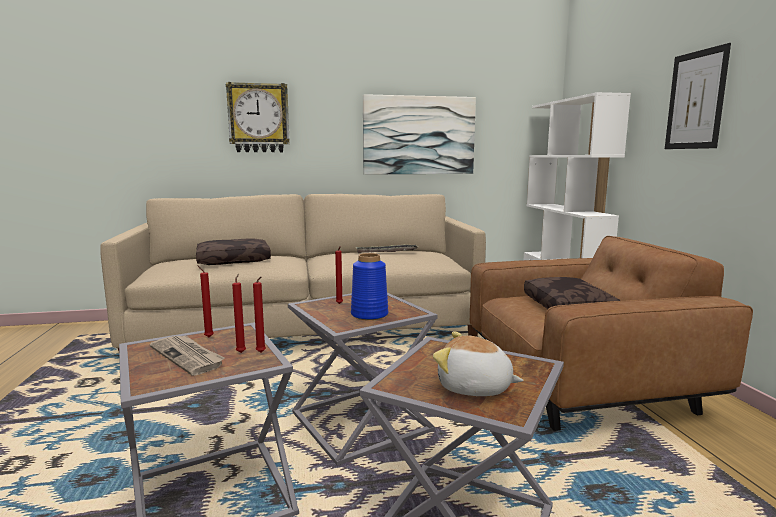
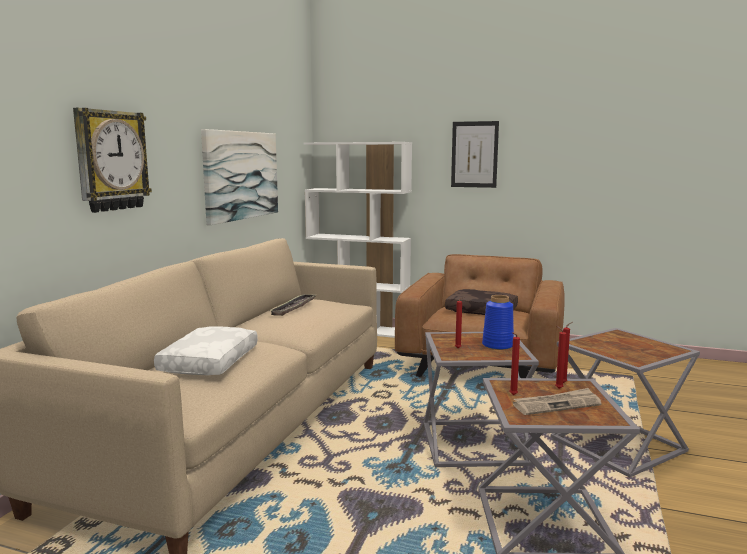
camera: 60 degrees left, 0 degrees up
brown pillow [196,239,271,265] -> white pillow [154,326,258,375]
plush toy [433,331,524,396] -> none

